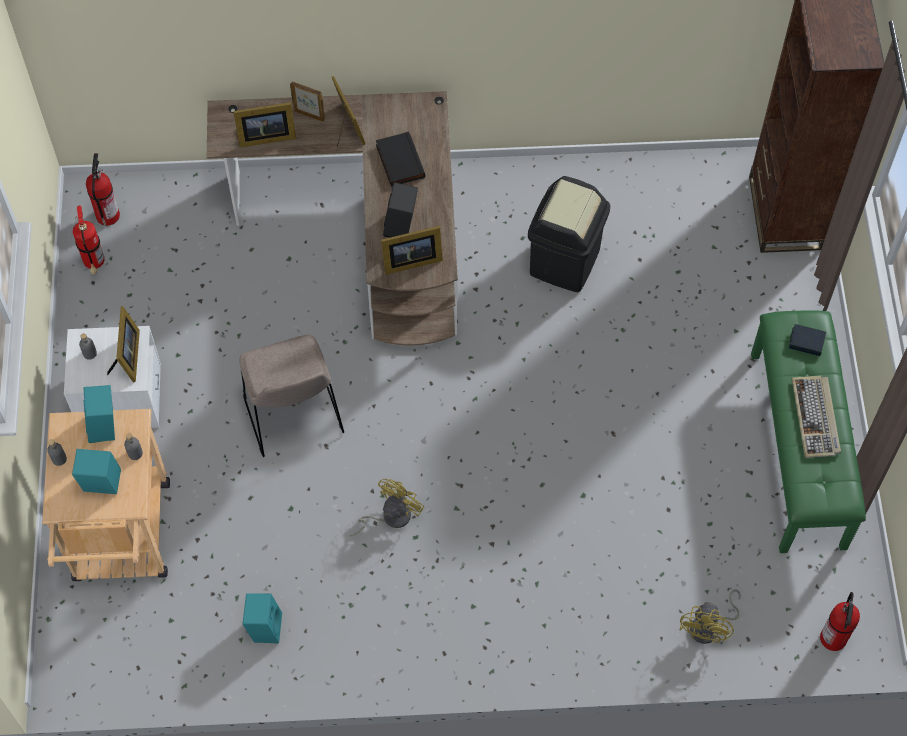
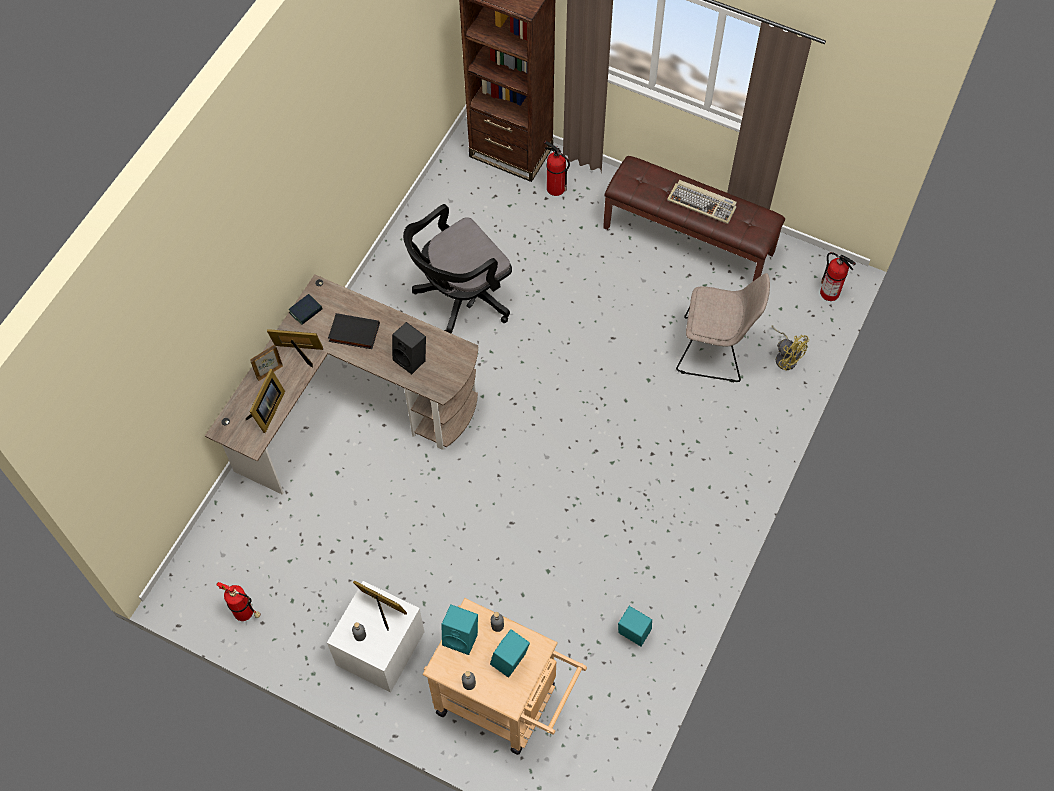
camera: 60 degrees left, 0 degrees up
fire extinguisher [86,153,120,226] -> fire extinguisher moved to [544,141,570,196]
beige chair [239,335,344,457] -> beige chair moved to [676,273,770,382]
yellow fan [350,479,425,537] -> none
picture frame [381,226,443,275] -> none
black trash can [528,176,610,292] -> black office chair [403,204,512,334]
green bench [751,311,866,553] -> brown bench [603,156,785,281]
book [788,324,826,356] -> book moved to [289,294,322,325]

